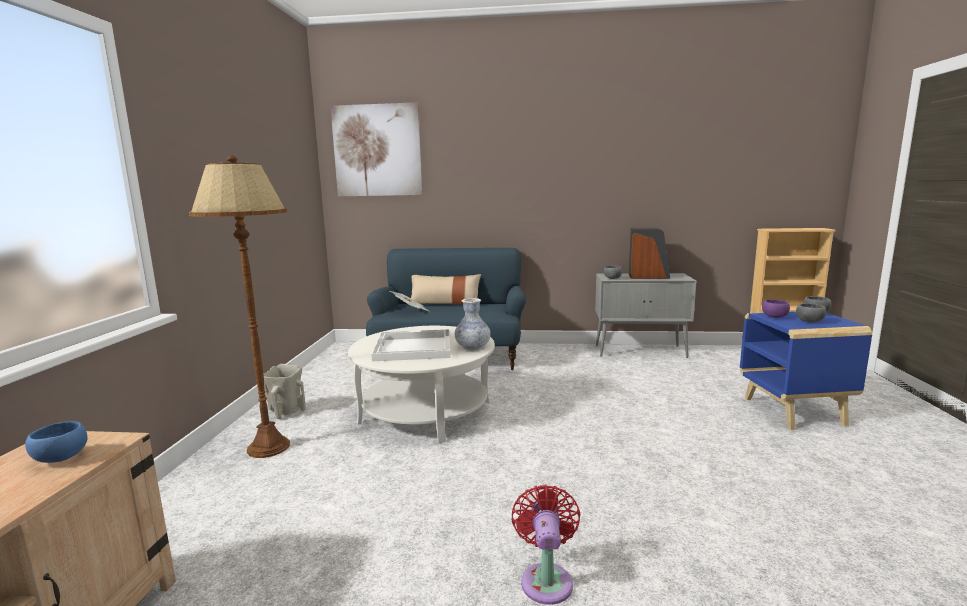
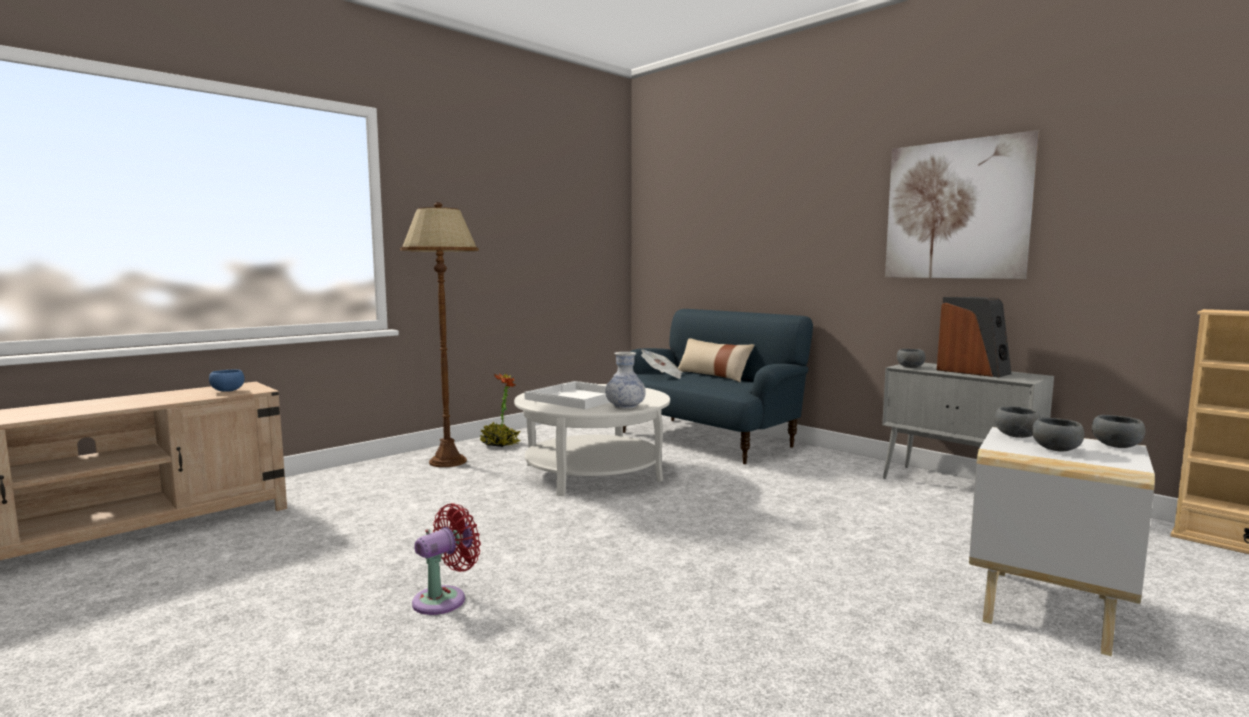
camera: 40 degrees right, 5 degrees down
beige vase [263,364,306,419] -> potted plant [480,374,521,447]
picture [330,102,423,197] -> picture moved to [885,130,1039,279]
blue side table [740,311,872,430] -> white side table [969,427,1155,657]
purple bowl [762,299,790,318] -> grey bowl [994,406,1041,438]

